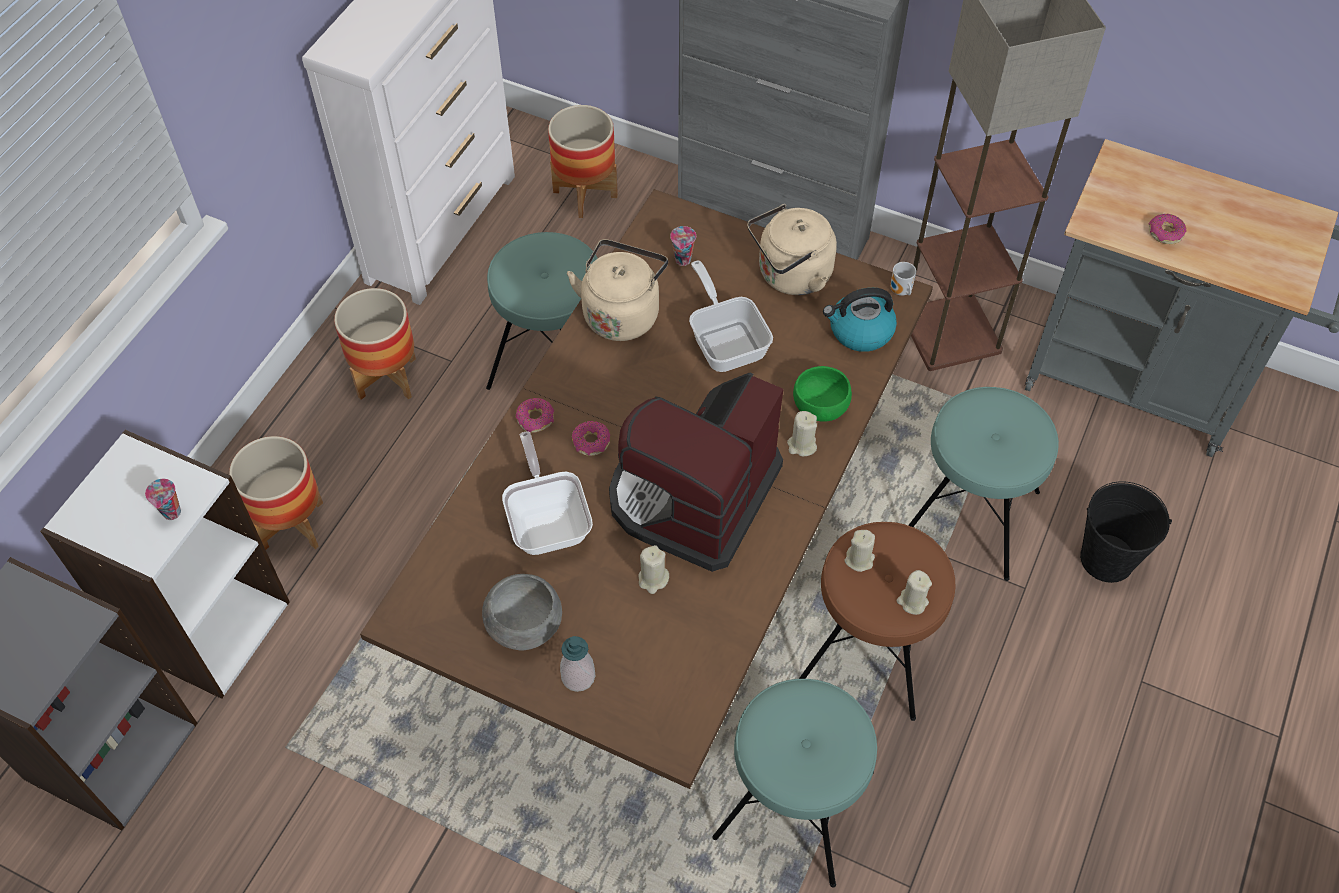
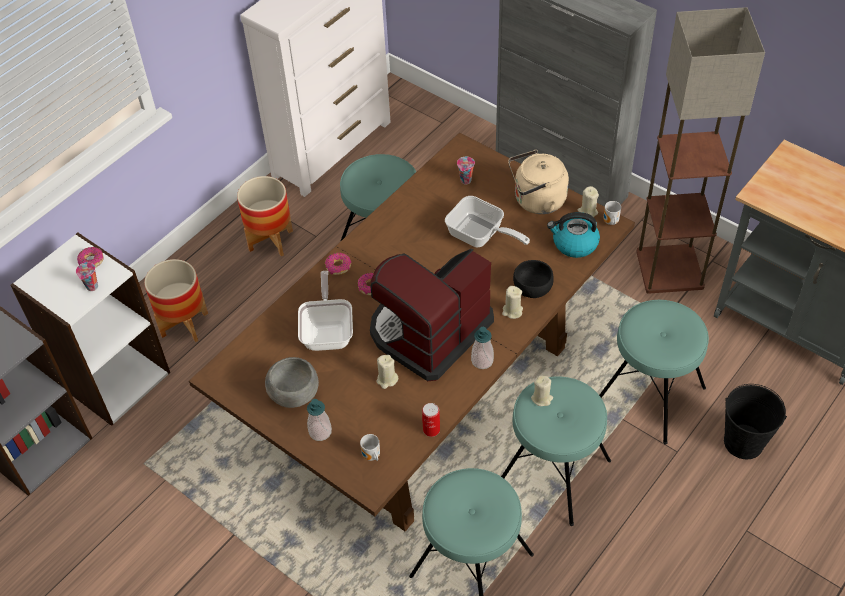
camera: 15 degrees right, 5 degrees down
planter [548,105,618,218] -> none
beige kettle [567,239,668,341] -> none
frying pan [689,261,773,372] -> frying pan turned 135 degrees clockwise [445,196,530,247]
green bowl [793,366,852,422] -> black bowl [513,260,554,298]
brown stool [799,522,955,721] -> turquoise stool [501,376,611,526]
beige candle [897,570,932,615] -> beige candle moved to [578,186,599,217]
donut [1148,214,1186,244] -> donut moved to [77,247,104,268]
none -> mug [360,434,380,461]
none -> can [422,403,440,437]
none -> soap dispenser [471,327,494,369]

